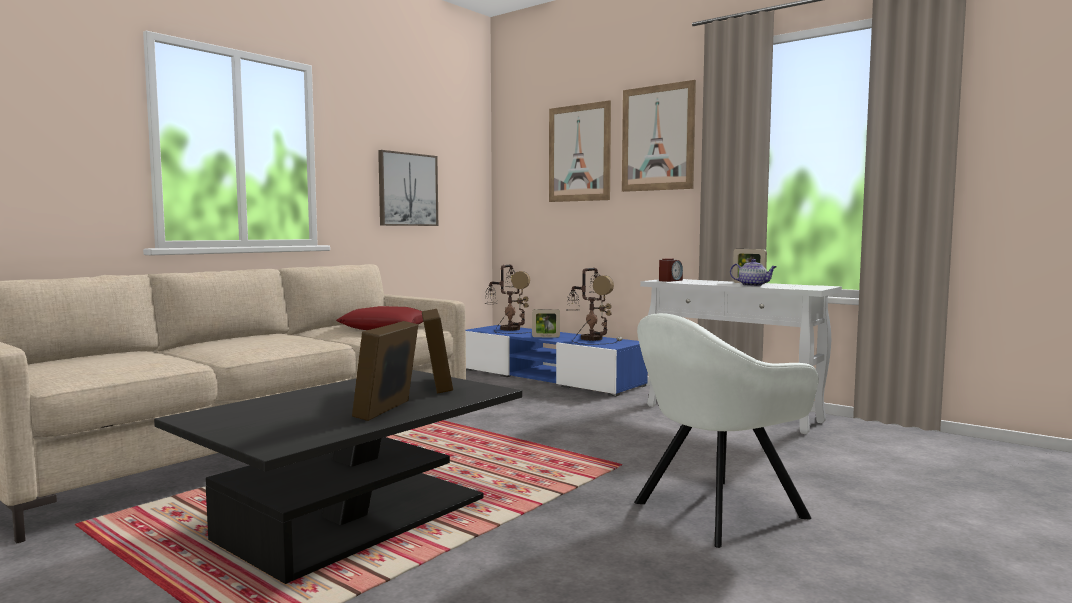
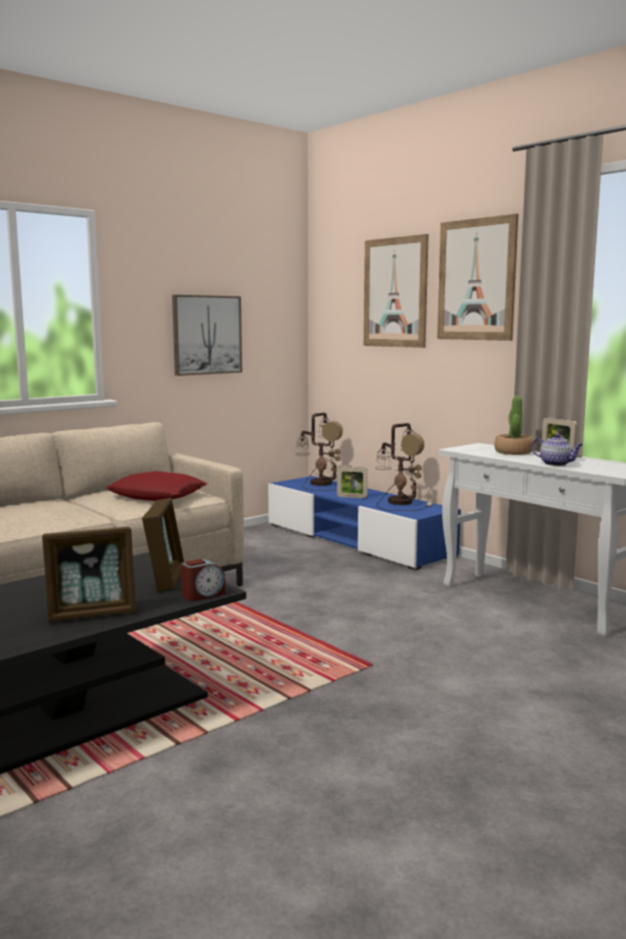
camera: 10 degrees right, 5 degrees up
picture frame [352,321,418,421] -> picture frame turned 135 degrees counterclockwise [42,527,136,622]
white armchair [634,313,819,548] -> none
alarm clock [659,258,683,282] -> alarm clock moved to [181,559,225,601]
none -> potted plant [494,396,533,455]

